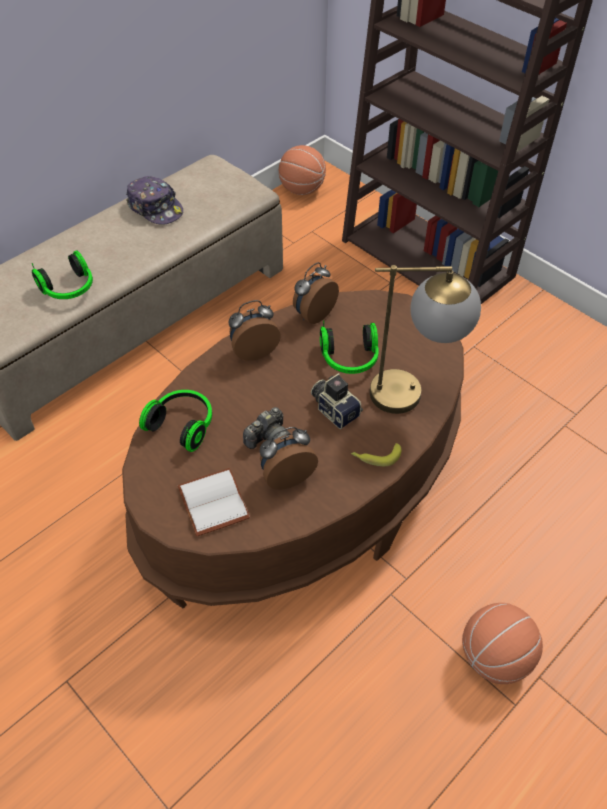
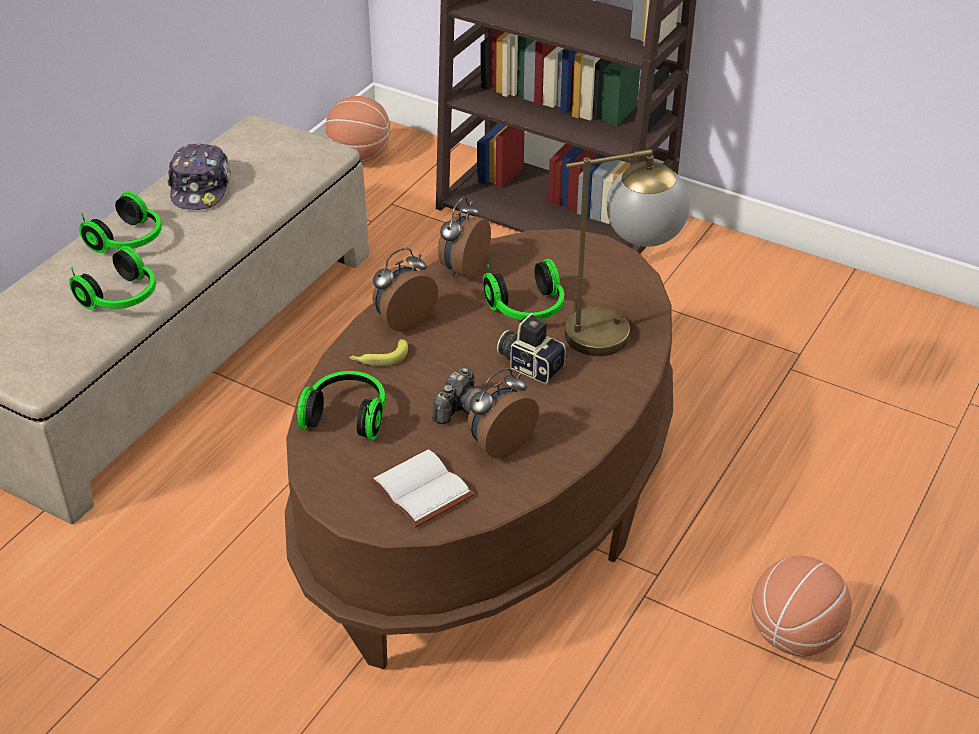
camera: 15 degrees left, 10 degrees down
cap [126,176,183,225] -> cap turned 60 degrees clockwise [167,144,231,210]
banana [351,443,401,466] -> banana moved to [349,339,408,366]
none -> headphones [79,192,162,253]

